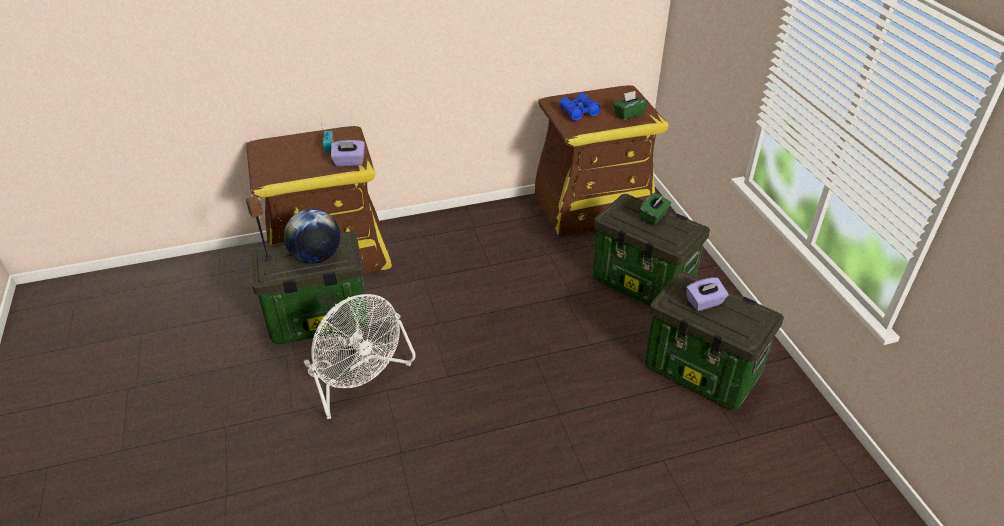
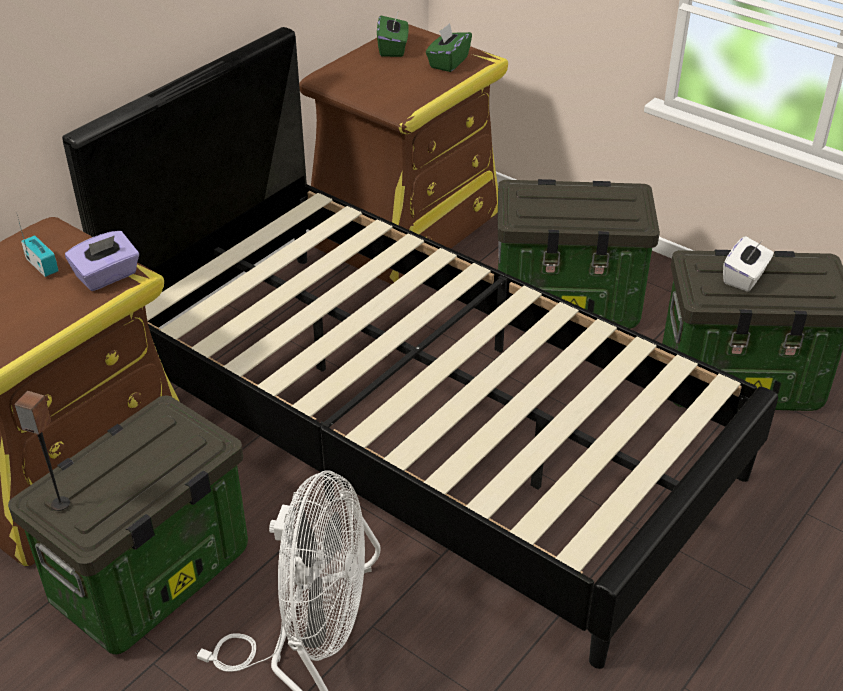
camera: 35 degrees left, 0 degrees up
globe [284,209,340,264] -> none
blue binoculars [559,93,601,121] -> none
green tissue box [640,193,671,225] -> green tissue box moved to [377,13,409,57]
purple tissue box [686,277,728,311] -> white tissue box [723,236,774,292]
none -> black bed [62,27,778,669]

